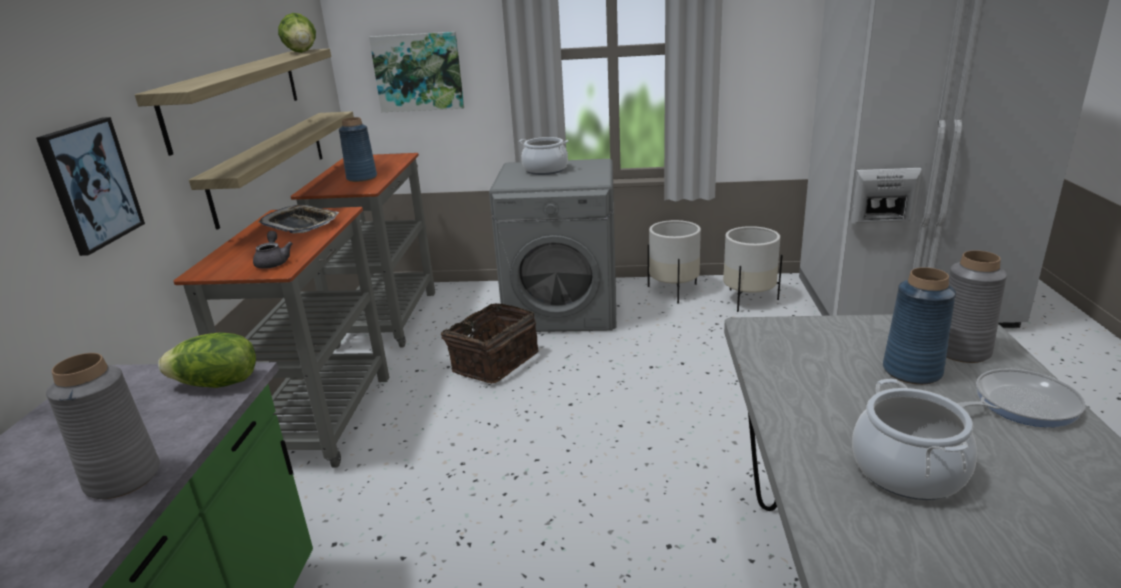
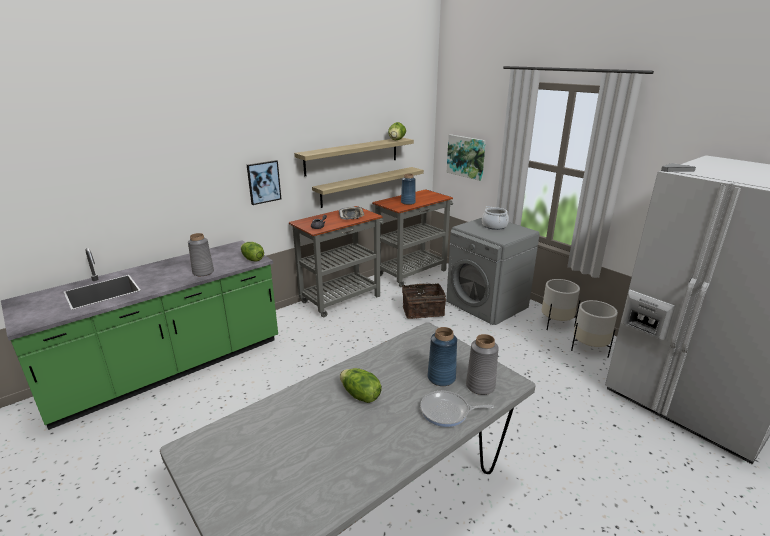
camera: 45 degrees right, 0 degrees up
cooking pot [852,379,977,500] -> lettuce [340,368,382,403]
frying pan [957,369,1086,427] -> frying pan turned 150 degrees clockwise [420,391,494,427]

